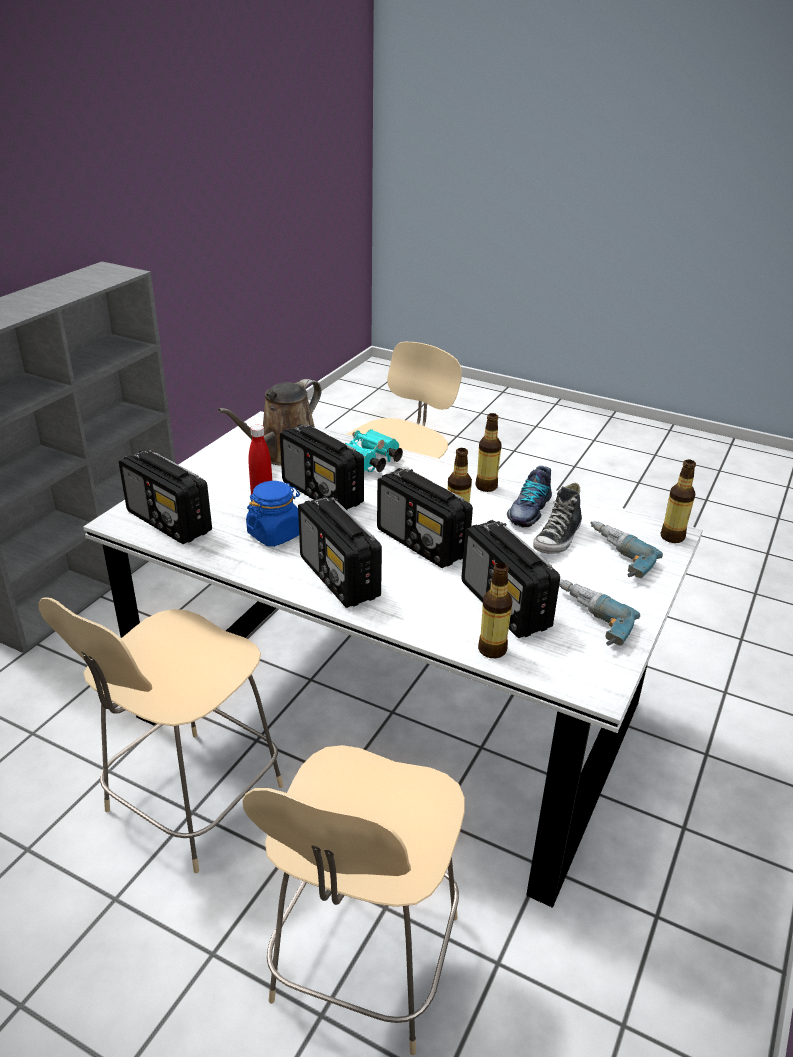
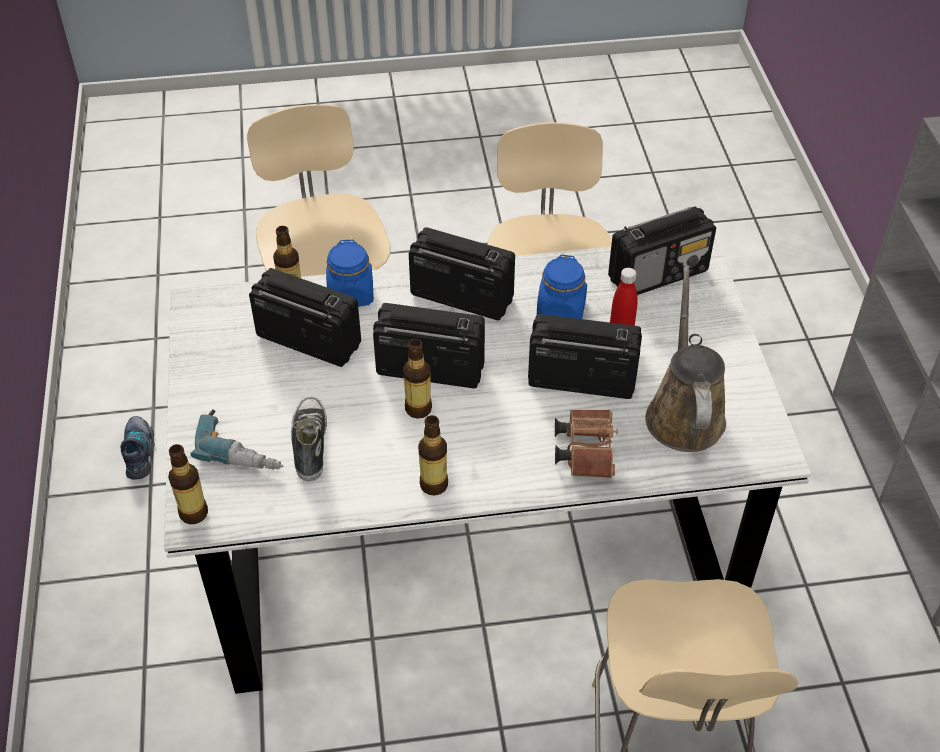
camera: 145 degrees right, 15 degrees up
radio [119,450,212,544] -> radio turned 150 degrees clockwise [608,207,716,295]
turquoise binoculars [345,429,403,472] -> brown binoculars [555,410,618,478]
shoe [507,466,552,527] -> shoe moved to [121,416,155,480]
power drill [559,579,640,646] -> none
none -> blue jar [326,240,374,307]

